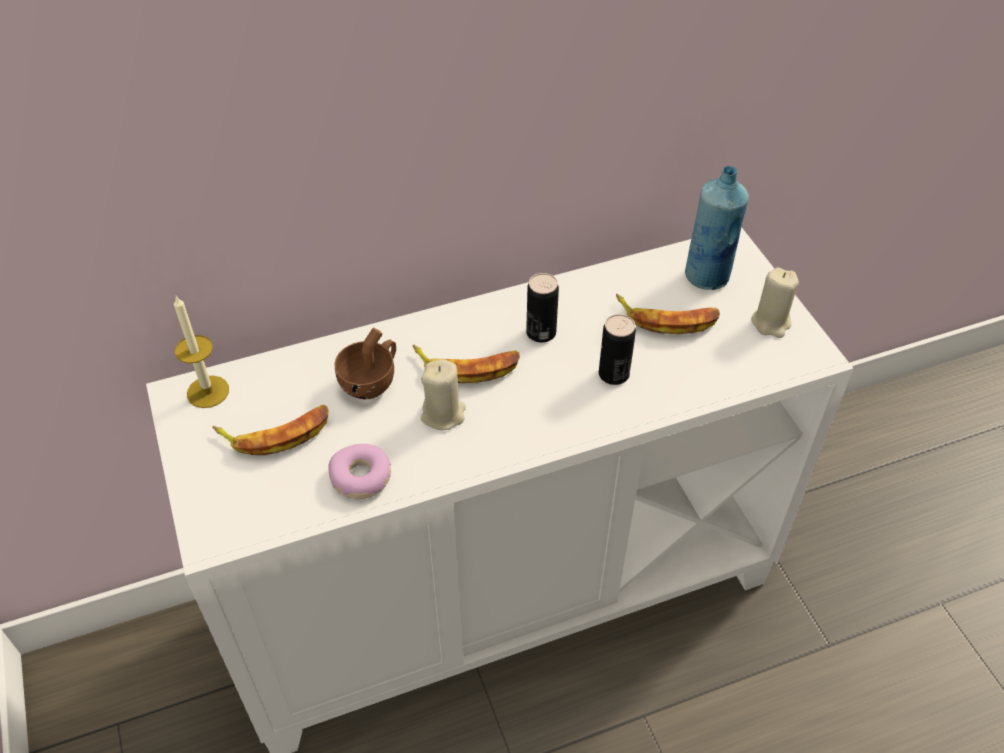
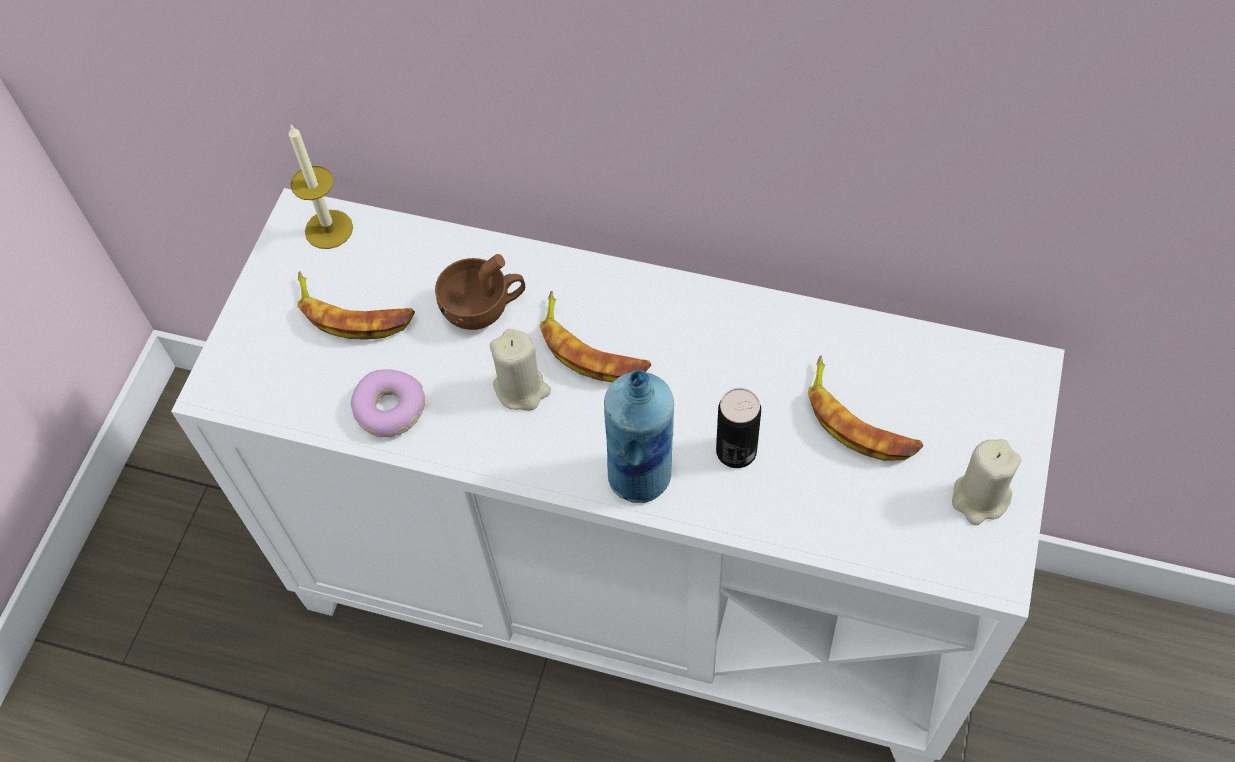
camera: 40 degrees right, 10 degrees up
can [526,273,559,343] -> none
blue bottle [685,166,749,290] -> blue bottle moved to [604,371,674,503]

